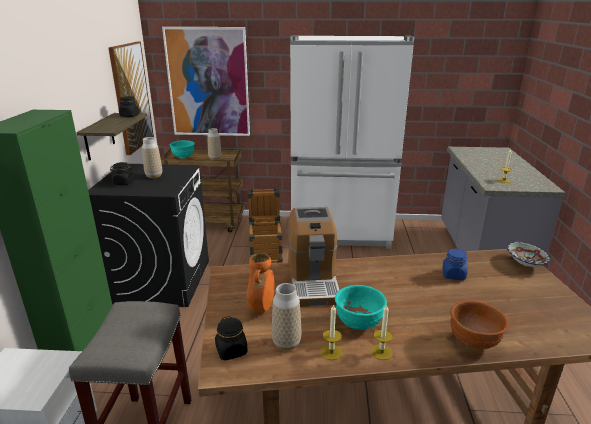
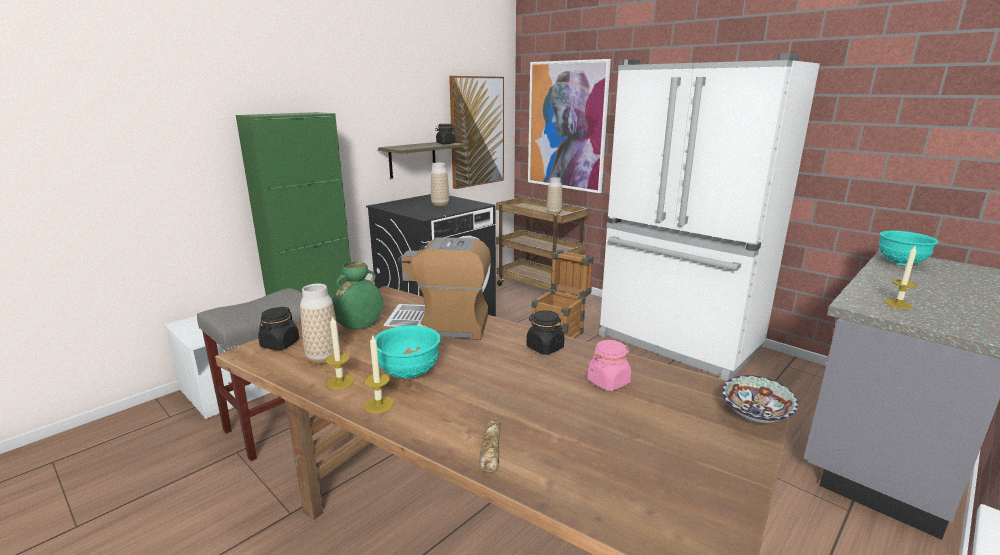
camera: 40 degrees right, 5 degrees down
black jar [110,162,134,185] -> black jar moved to [527,310,564,355]
turquoise bowl [170,140,195,159] -> turquoise bowl moved to [879,230,939,266]
orange vase [247,253,275,312] -> green vase [332,262,383,329]
coffee machine [288,207,340,307] -> coffee machine turned 60 degrees clockwise [382,237,491,340]
blue jar [442,249,468,280] -> pink jar [587,340,631,391]
brown bowl [450,301,508,349] -> bread [480,420,500,473]

